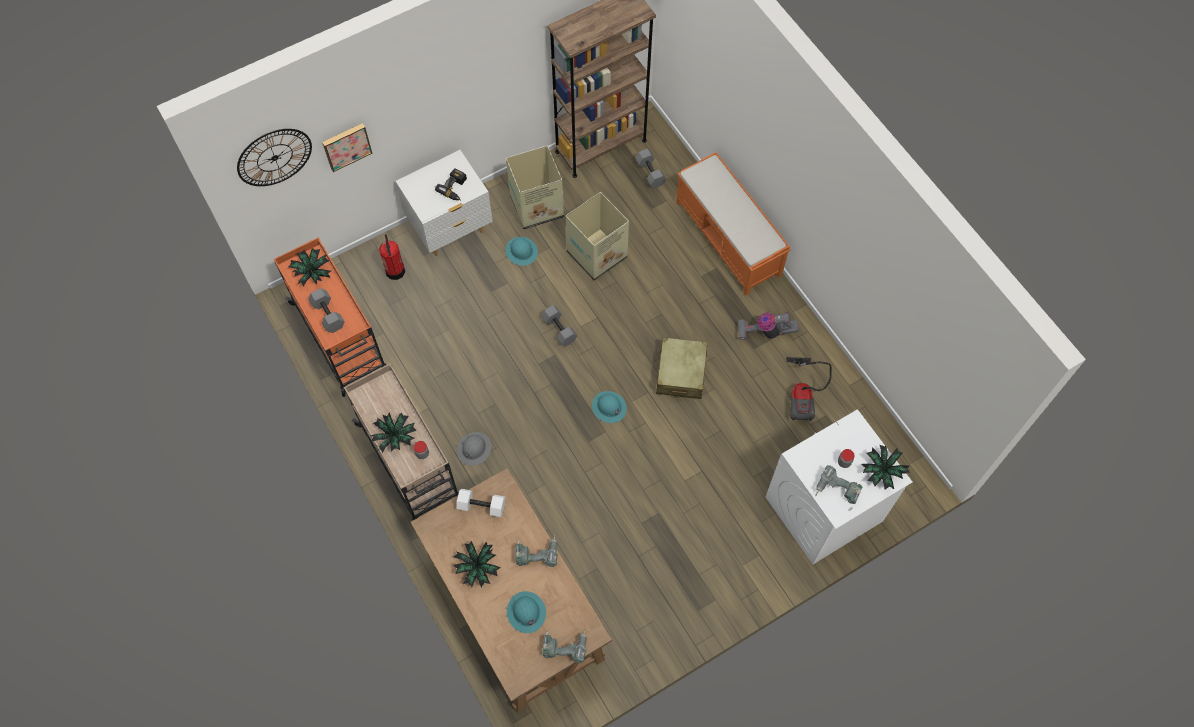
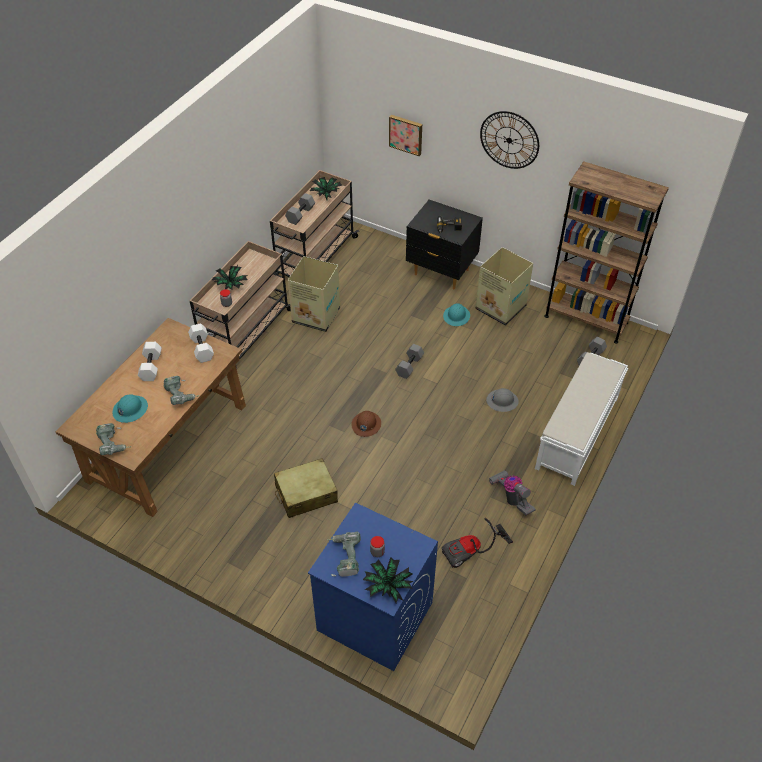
camera: 60 degrees right, 15 degrees down
wall clock [237,129,312,186] -> wall clock moved to [480,111,539,169]
orange cart [274,237,386,397] -> beige cart [270,170,359,277]
fire extinguisher [379,234,405,280] -> none
white nightstand [395,150,493,256] -> black nightstand [406,199,483,289]
potted plant [453,541,501,587] -> white dumbbell [138,342,162,381]
grey hard hat [457,432,492,466] -> grey hard hat moved to [486,388,519,412]
cardboard box [565,192,629,281] -> cardboard box moved to [288,256,340,332]
turquoise hard hat [592,391,627,423] -> brown hard hat [351,411,381,437]
beige suitcase [656,337,707,399] -> beige suitcase moved to [274,458,338,518]
orange bench [676,152,791,295] -> white bench [535,352,628,486]
white washing machine [766,409,912,565] -> blue washing machine [308,502,438,671]

